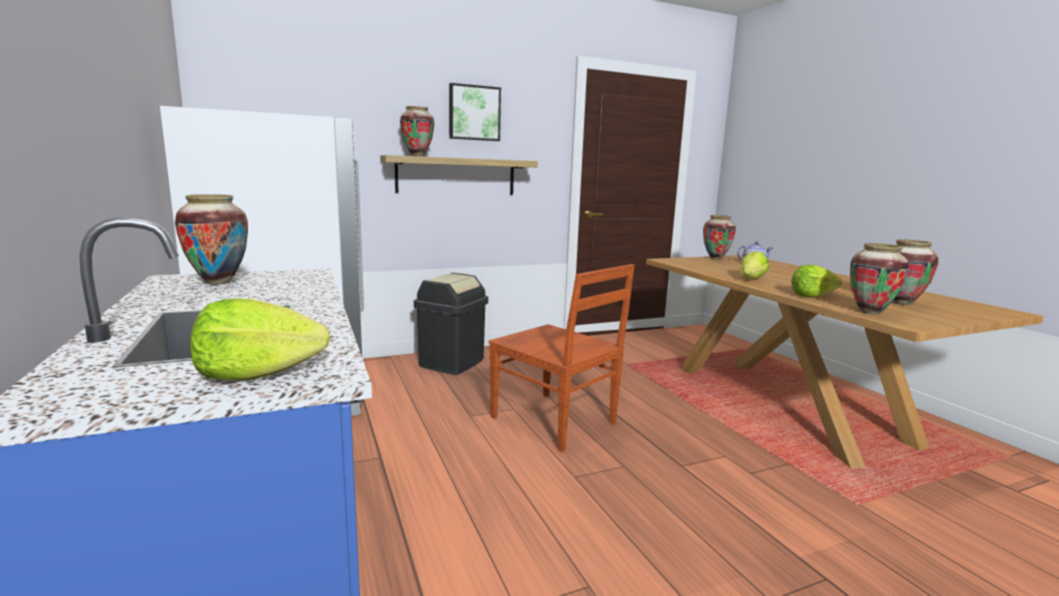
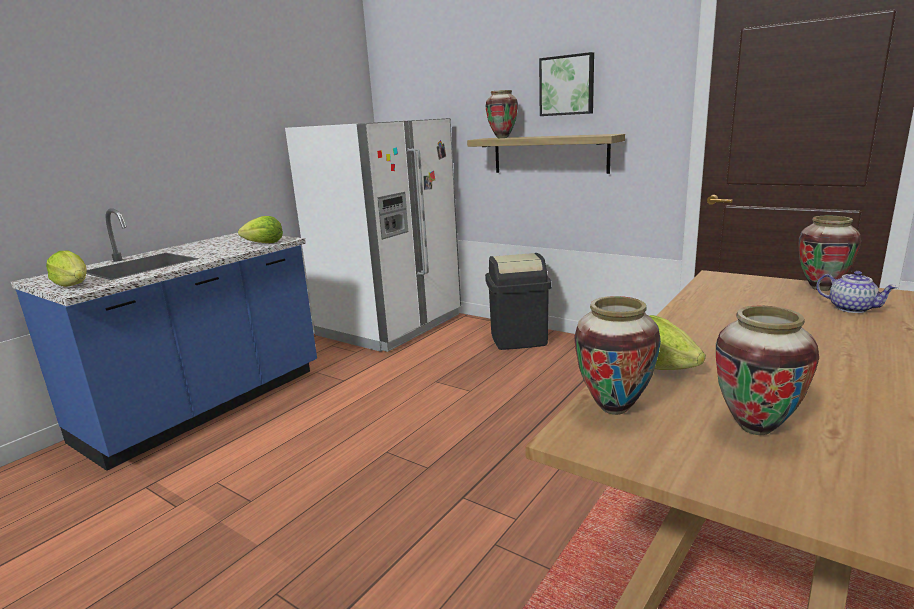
camera: 60 degrees right, 5 degrees up
vase [175,194,248,285] -> none
brown chair [488,264,635,452] -> none
lettuce [740,251,769,279] -> lettuce moved to [238,216,283,243]

